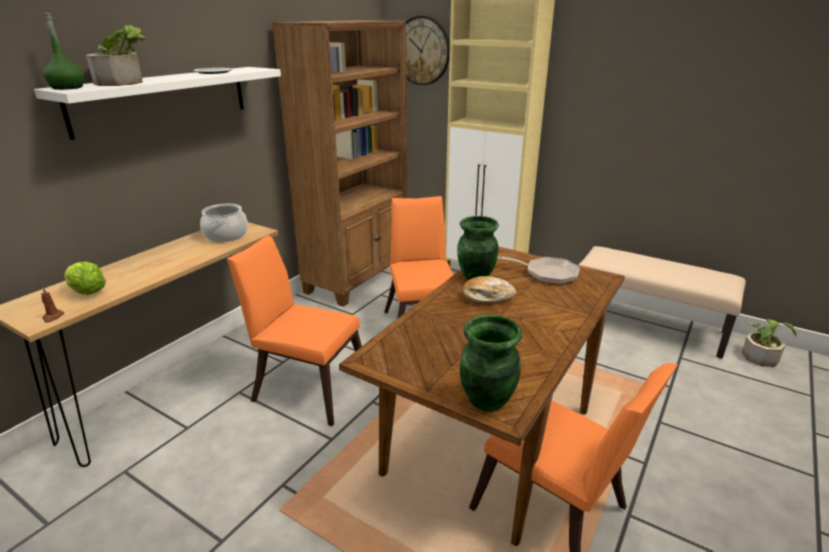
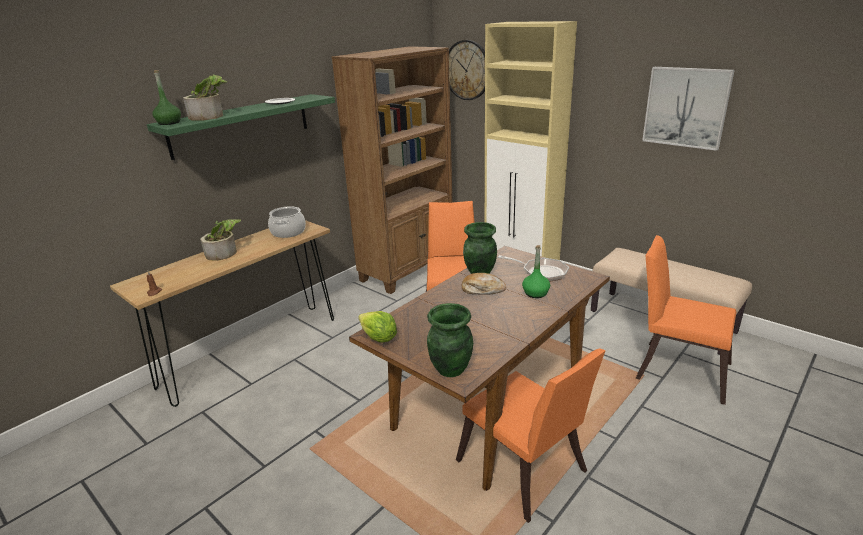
camera: 10 degrees right, 0 degrees up
white shelf [34,67,281,140] -> green shelf [147,94,335,160]
lettuce [64,262,106,295] -> lettuce moved to [358,311,397,342]
orange chair [227,236,362,426] -> orange chair moved to [636,235,736,405]
potted plant [742,319,797,367] -> potted plant moved to [200,219,241,261]
none -> green bottle [522,245,550,298]
none -> picture [642,67,735,151]

